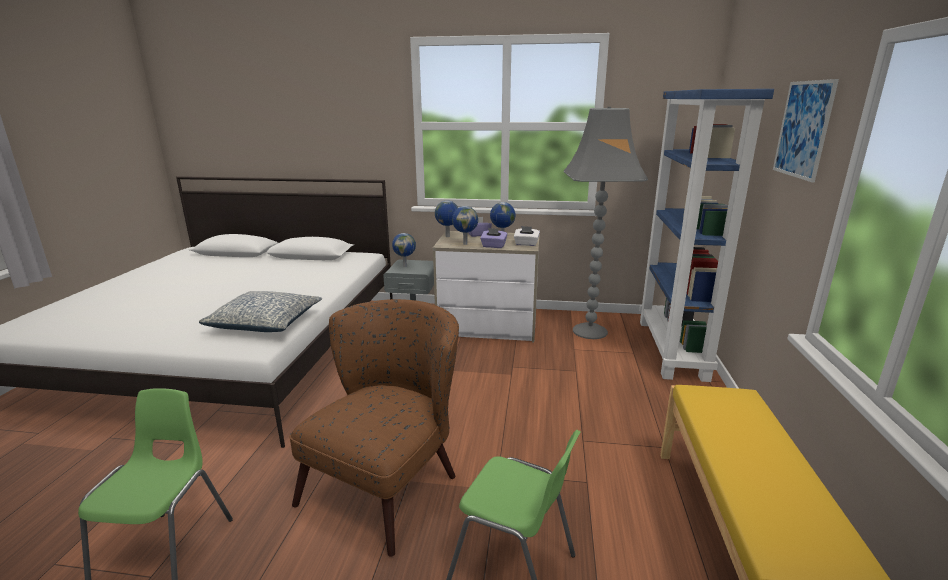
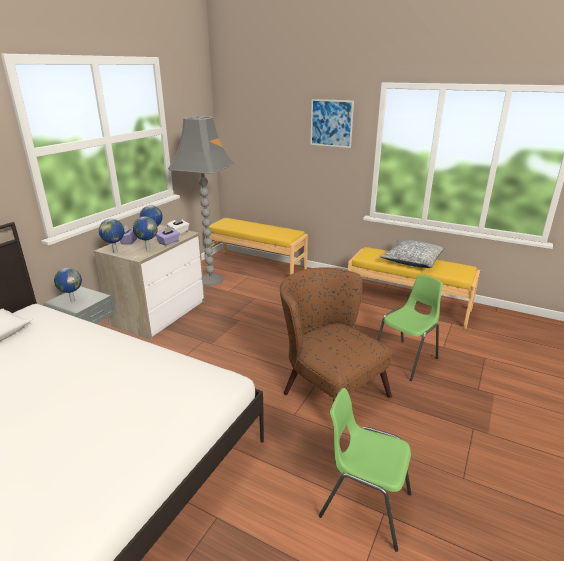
camera: 70 degrees left, 5 degrees up
pillow [199,291,322,332] -> pillow moved to [381,239,444,268]
blue bookcase [639,89,774,382] -> yellow bench [204,218,308,275]

